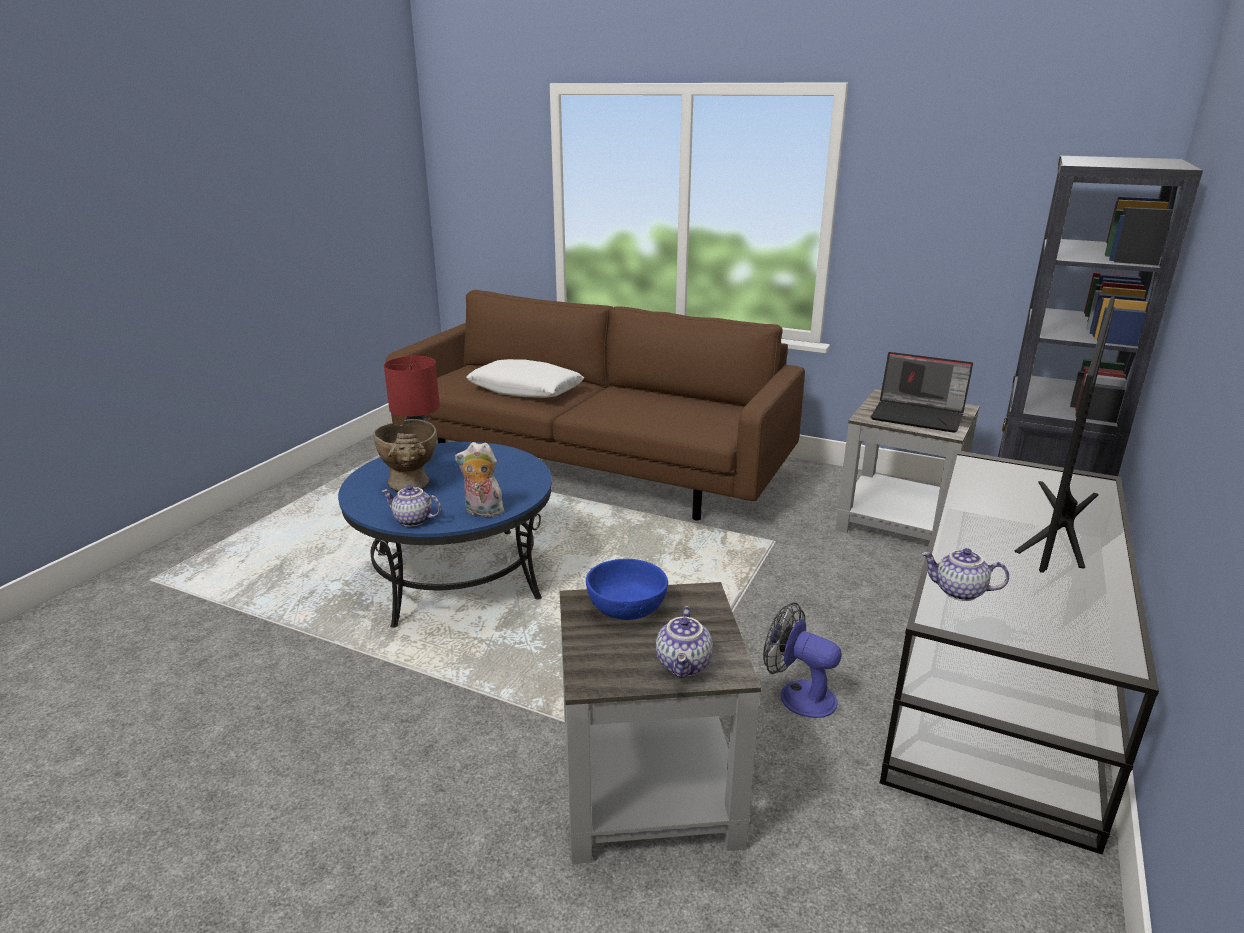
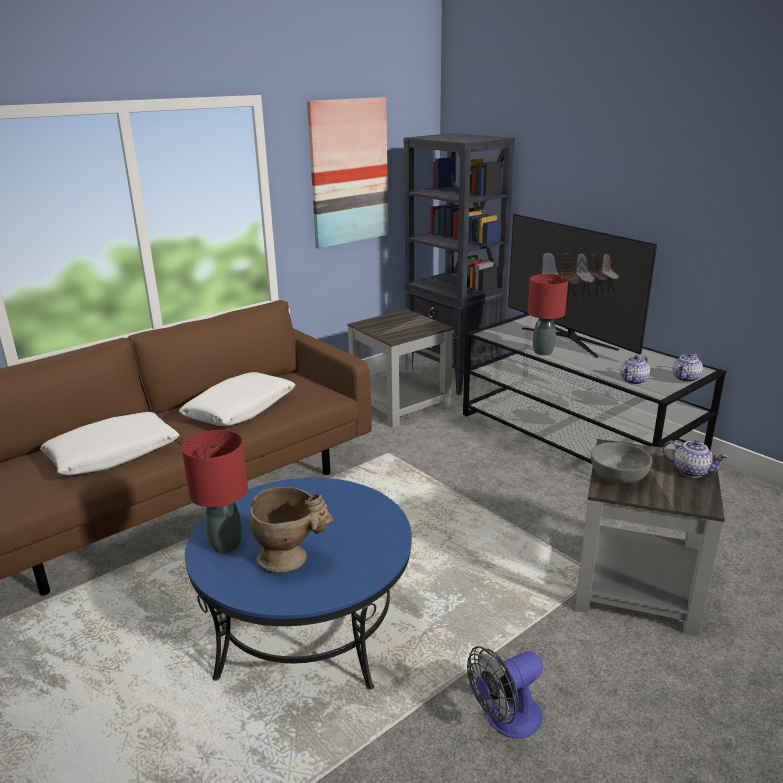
camera: 65 degrees left, 0 degrees up
teapot [381,485,441,527] -> teapot moved to [673,353,703,382]
plush toy [455,442,506,517] -> none
blue bowl [586,559,668,620] -> grey bowl [591,442,652,484]
fan [763,602,842,718] -> fan moved to [467,646,543,739]
laptop [871,352,973,433] -> none
none -> white pillow [179,372,296,426]
none -> picture [307,97,388,249]
none -> red table lamp [528,274,568,356]

